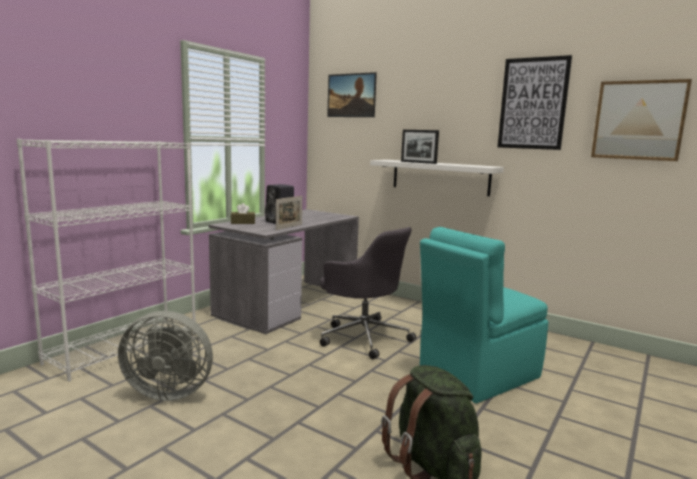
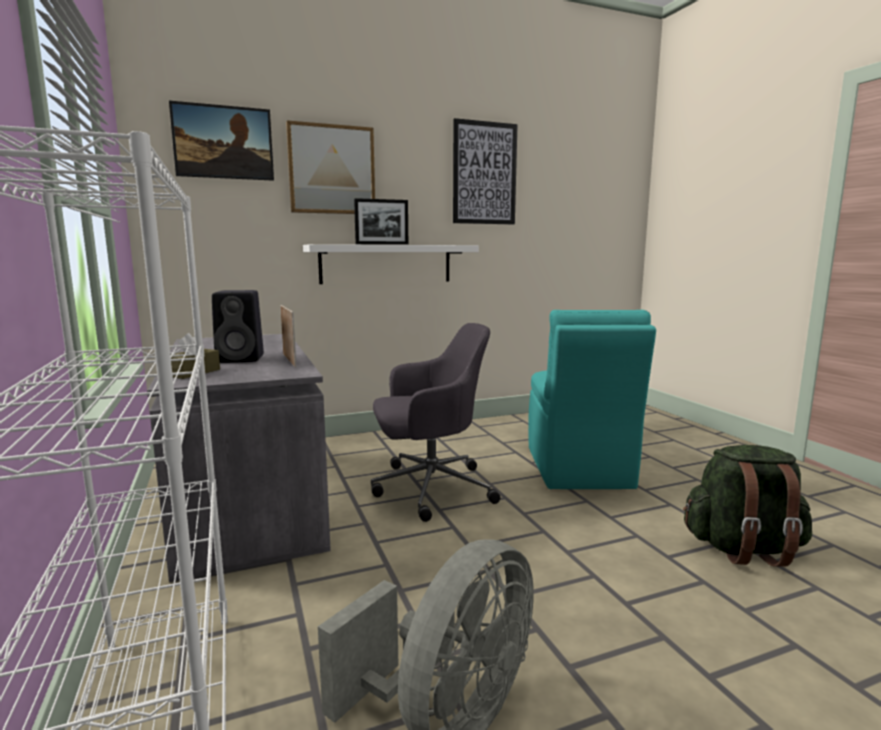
camera: 55 degrees left, 0 degrees up
picture [591,79,692,161] -> picture moved to [286,120,375,214]

